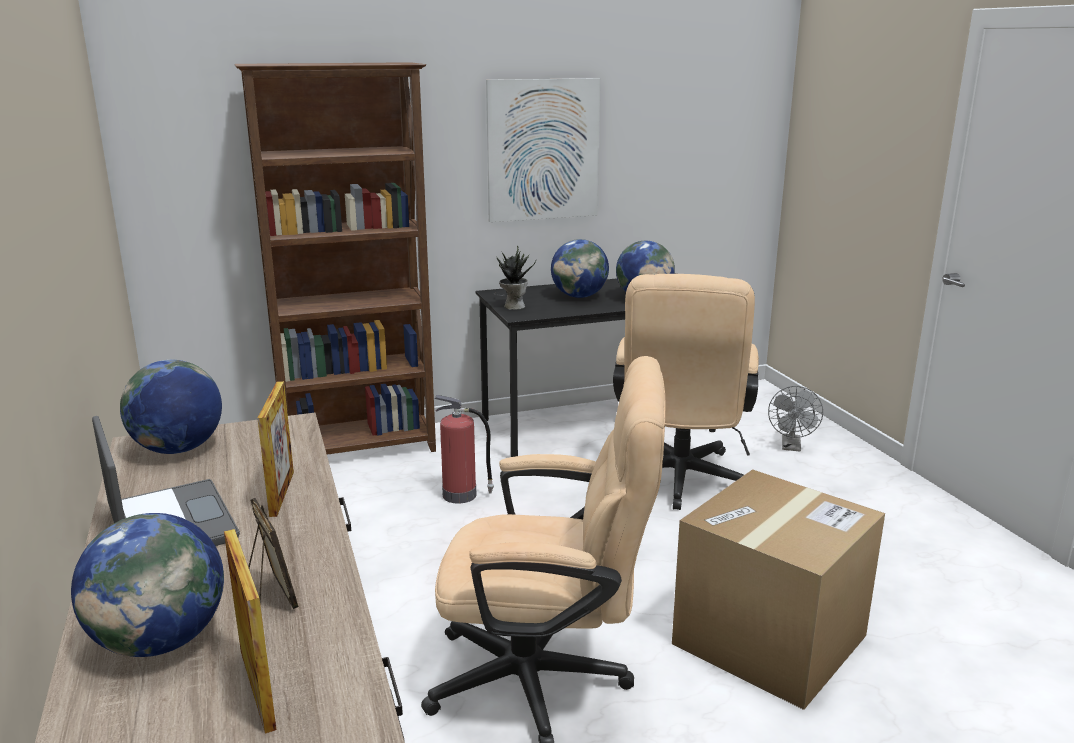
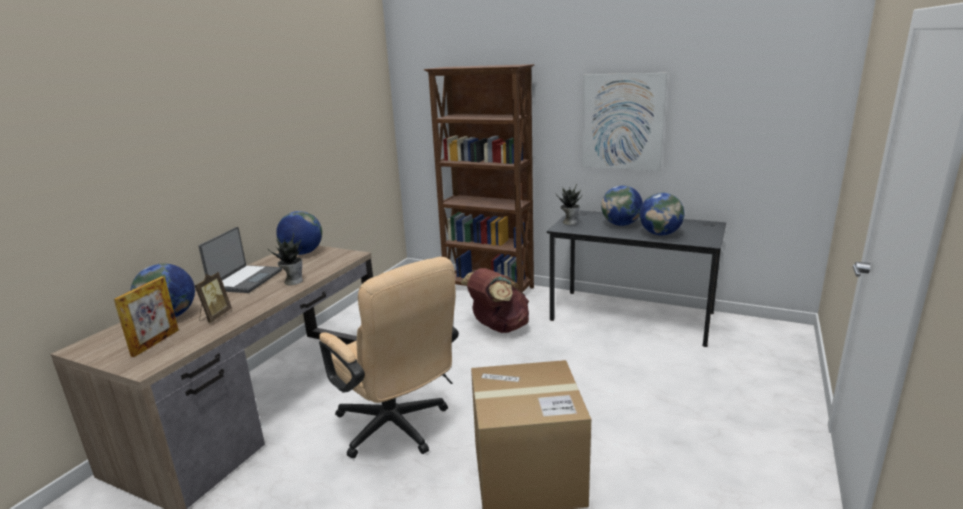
camera: 45 degrees right, 0 degrees up
picture frame [257,381,294,517] -> potted plant [267,233,303,285]
fire extinguisher [434,395,494,504] -> brown backpack [461,268,529,333]
beige office chair [613,274,759,510] -> none
grey fan [768,386,823,451] -> none

